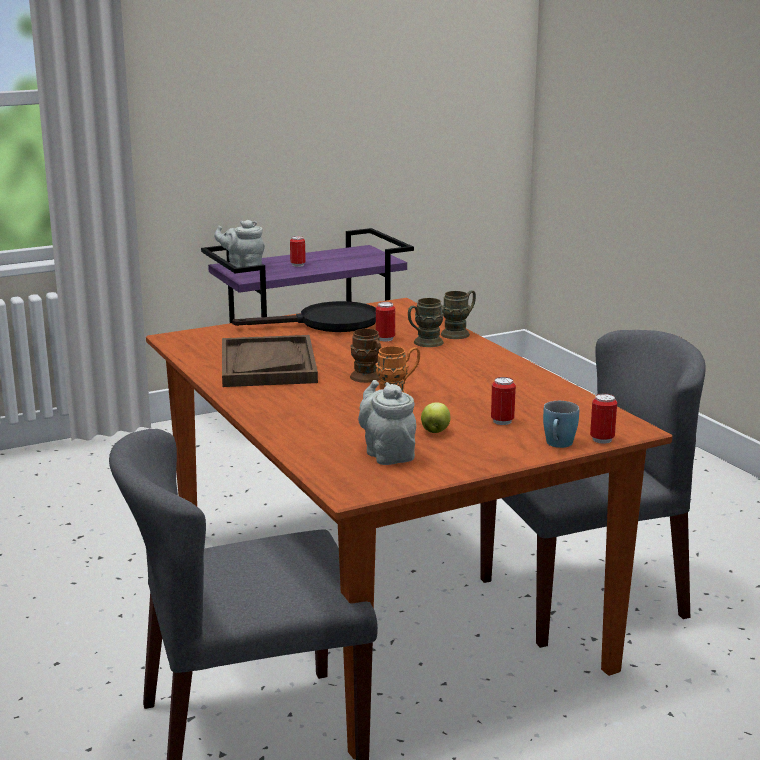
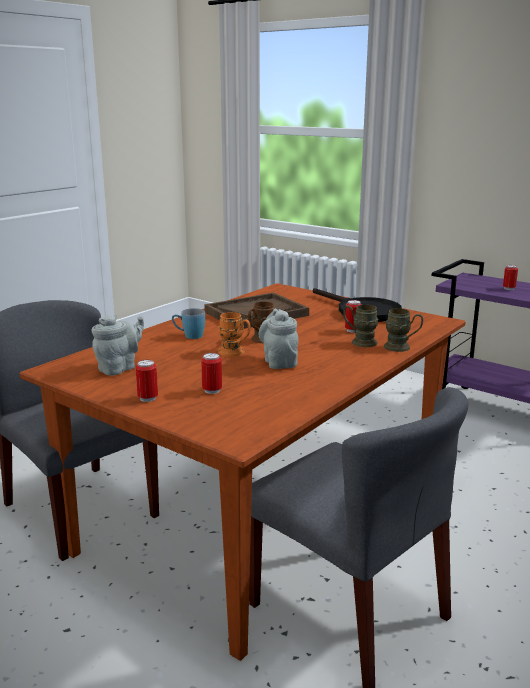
camera: 65 degrees right, 0 degrees up
grey teapot [214,220,265,268] -> grey teapot moved to [258,309,299,369]
apple [421,402,451,433] -> none
blue mug [543,401,579,448] -> blue mug moved to [172,308,205,339]
can [590,394,617,444] -> can moved to [136,360,158,402]

